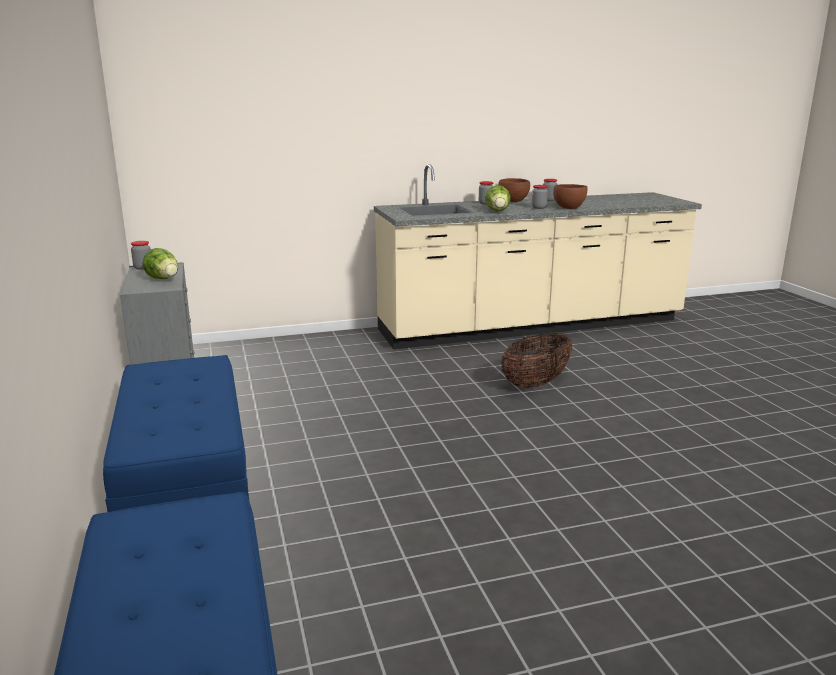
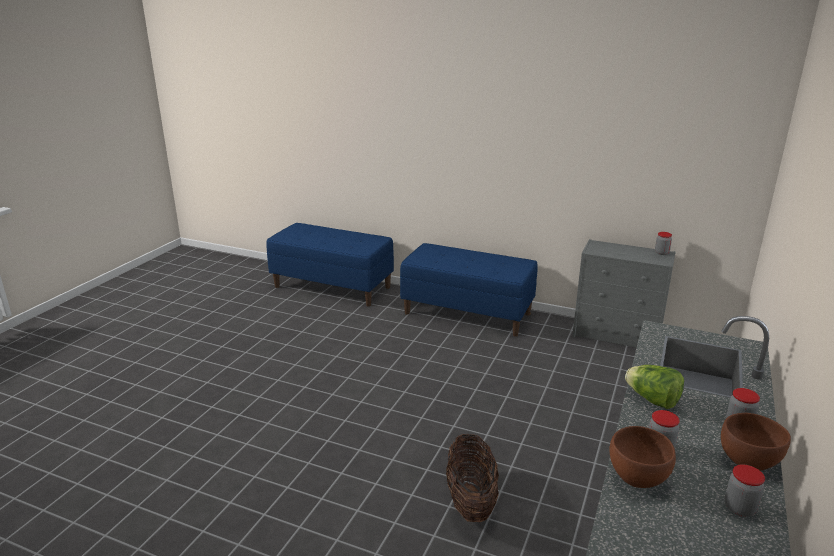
camera: 130 degrees right, 5 degrees up
lettuce [142,248,178,279] -> none

